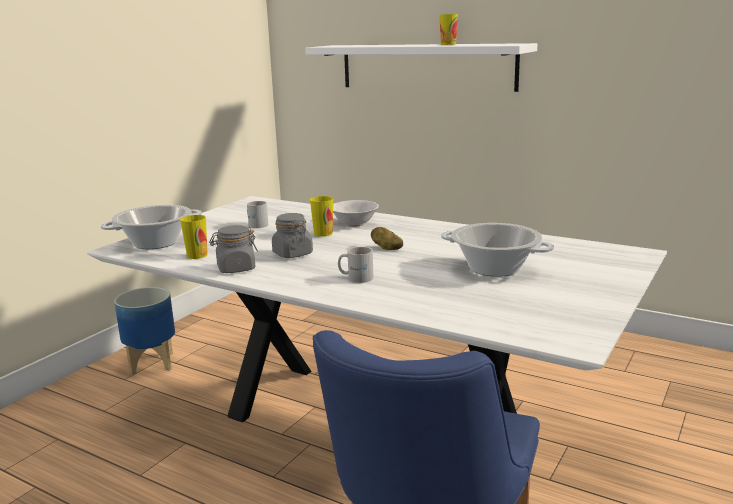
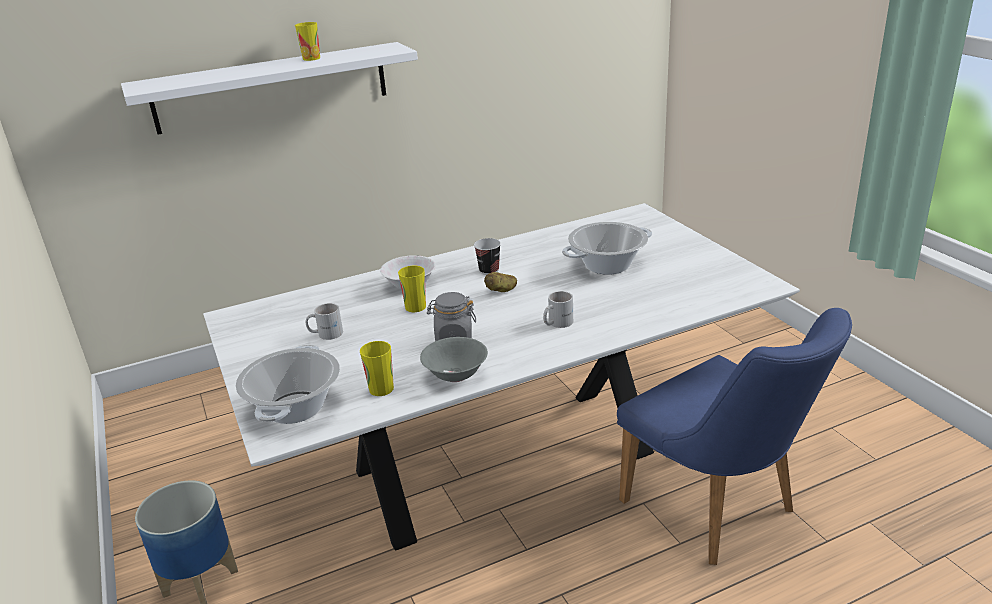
camera: 55 degrees left, 10 degrees up
grey jar [209,225,258,273] -> grey bowl [420,337,488,382]
none -> cup [474,238,501,275]

